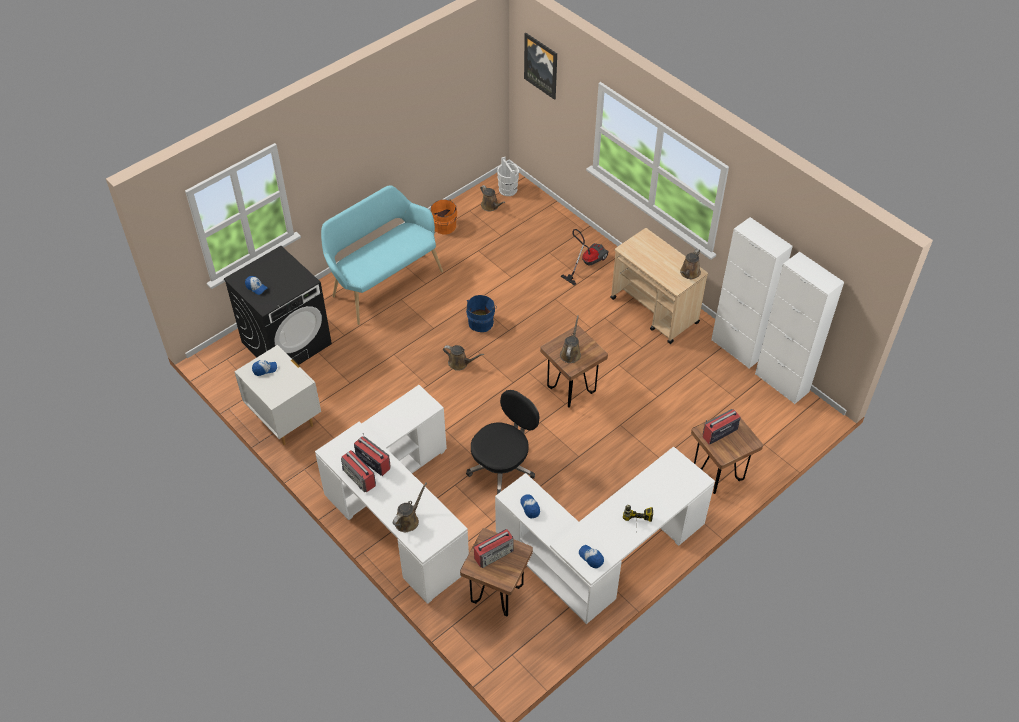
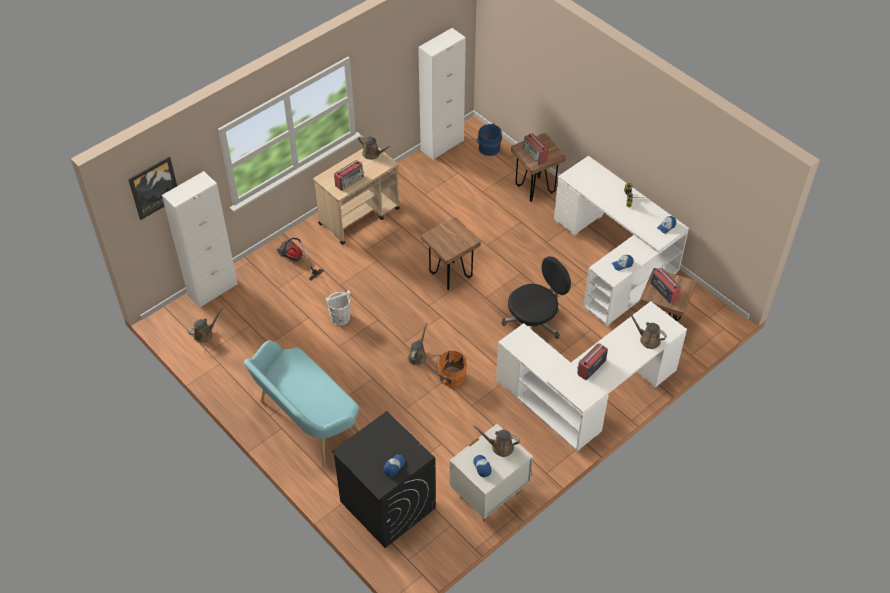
camera: 90 degrees left, 0 degrees up
radio [341,450,376,492] -> radio moved to [334,160,364,191]
orange bucket [431,199,457,234] -> orange bucket moved to [436,351,467,387]
blue bucket [466,295,497,332] -> blue bucket moved to [476,123,502,156]
black office chair [466,390,539,494] -> black office chair turned 105 degrees clockwise [501,256,571,339]
white bucket [497,157,519,196] -> white bucket moved to [326,290,351,326]
brown watering can [560,315,581,363] -> brown watering can moved to [473,426,520,457]
white cabinet [711,217,793,369] -> white cabinet moved to [162,171,238,308]

